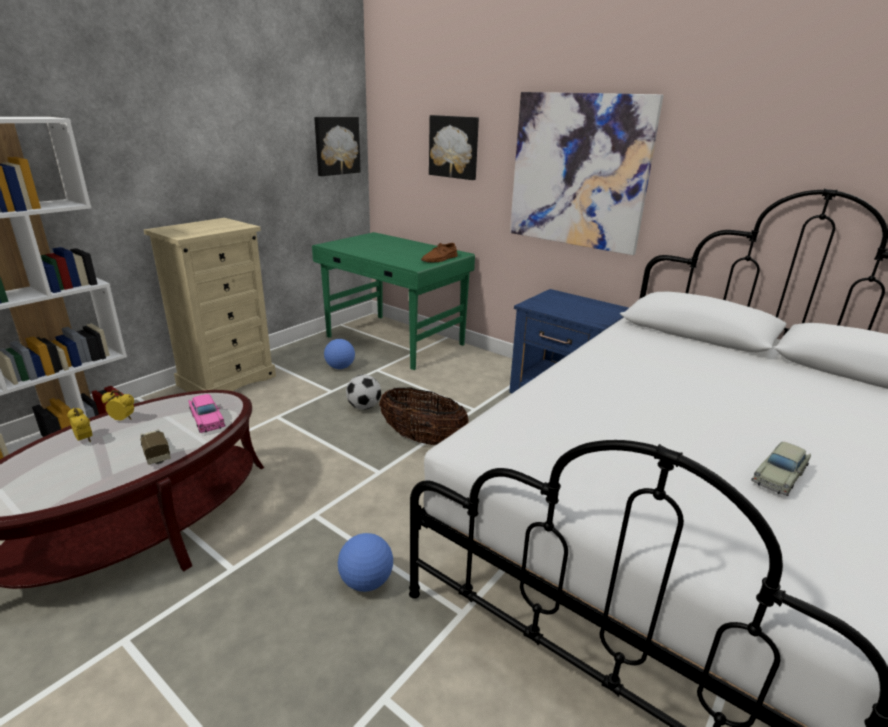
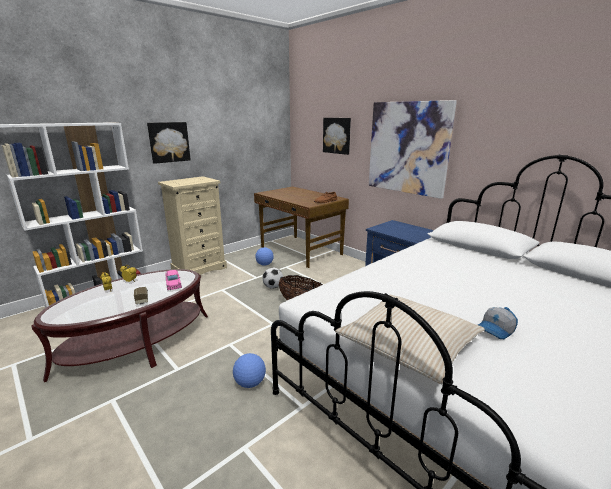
camera: 10 degrees right, 5 degrees down
green desk [312,232,475,370] -> brown desk [254,187,349,268]
picture [314,117,361,176] -> picture moved to [147,122,191,164]
beige toy car [751,442,811,496] -> cap [478,307,518,339]
none -> beige pillow [335,295,485,384]

